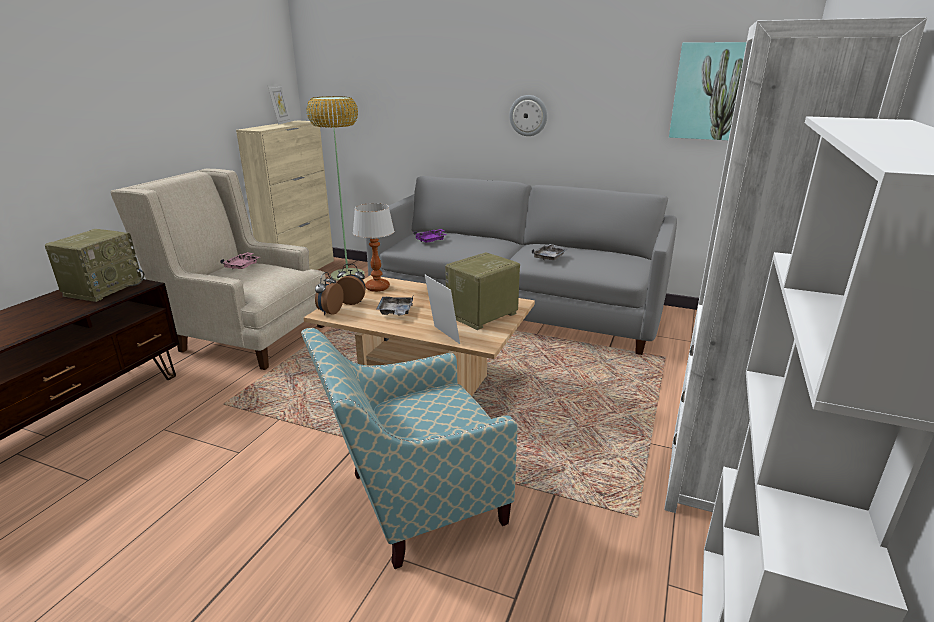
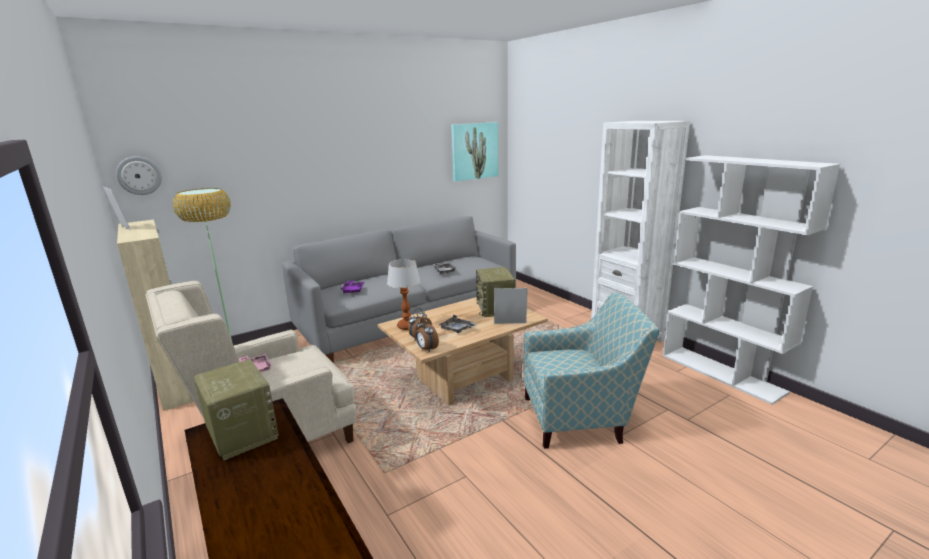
camera: 55 degrees left, 5 degrees down
armchair [301,328,517,569] -> armchair turned 105 degrees counterclockwise [523,292,660,449]
wall clock [509,95,547,136] -> wall clock moved to [116,156,162,195]

